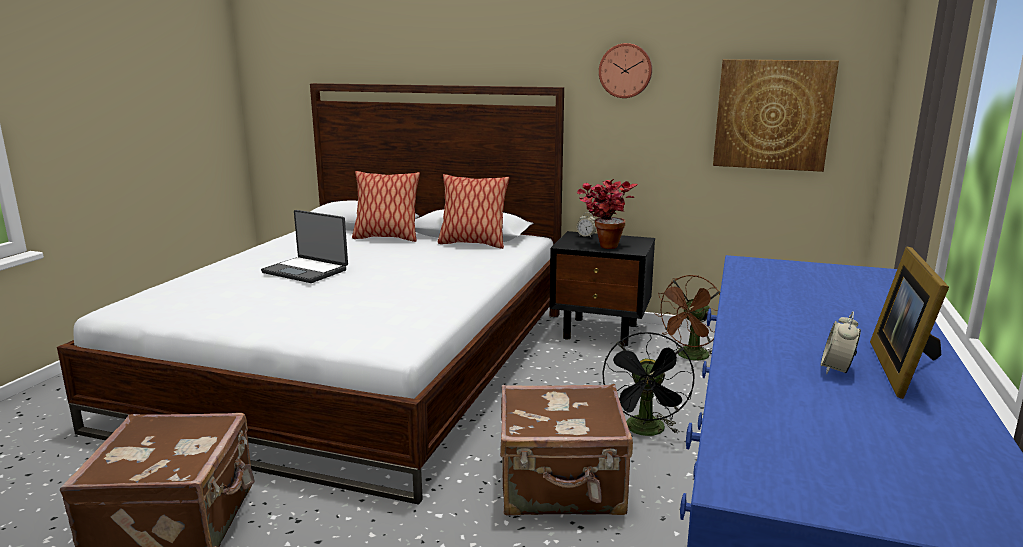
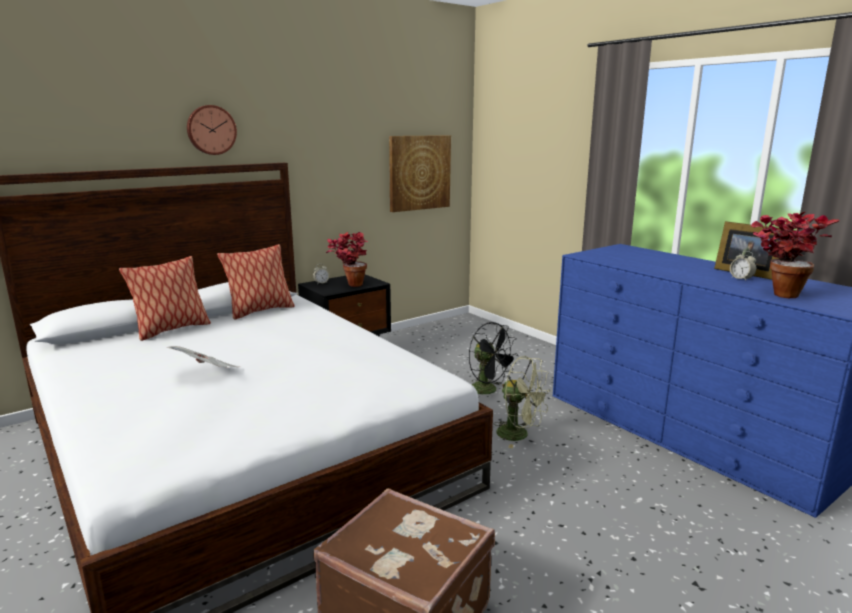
camera: 55 degrees left, 0 degrees up
laptop [261,210,348,283] -> newspaper [166,346,240,368]
brown suitcase [500,384,633,516] -> green fan [493,356,550,448]
wall clock [599,43,652,98] -> wall clock moved to [187,105,237,155]
brown fan [654,275,720,360] -> none
none -> potted plant [751,212,840,298]

